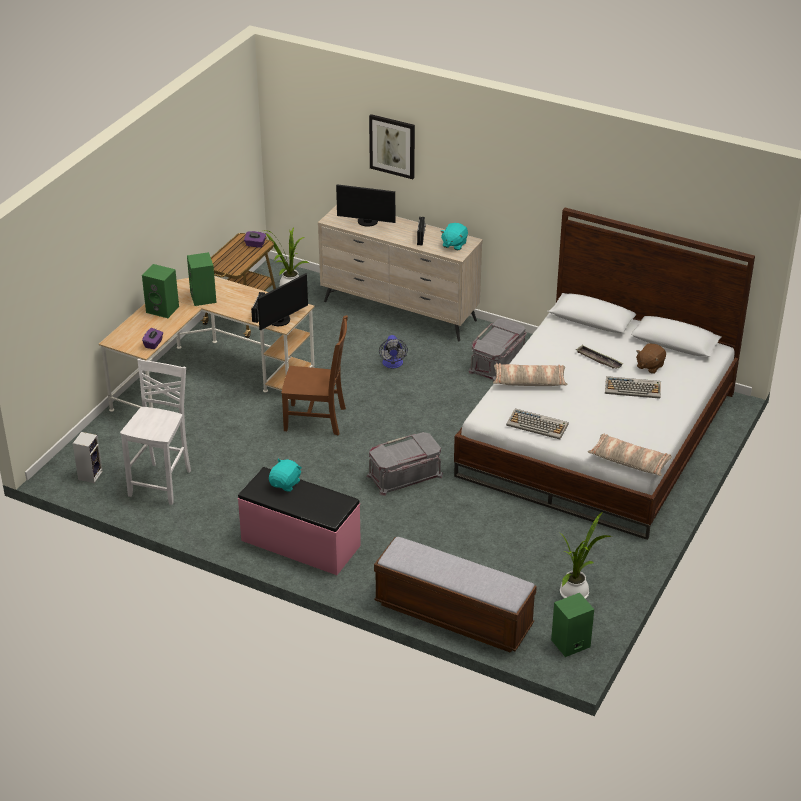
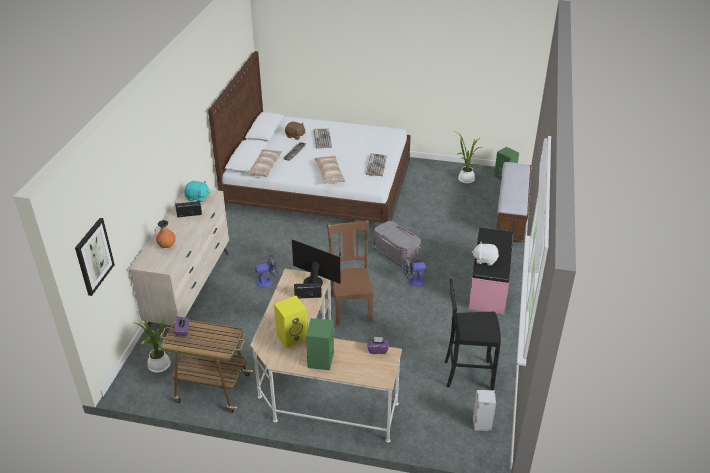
camera: 105 degrees left, 0 degrees up
white chair [120,359,191,505] -> black chair [445,279,501,390]
green speaker [187,252,217,306] -> yellow speaker [274,296,307,349]
turquoise plush toy [269,459,302,492] -> white plush toy [472,242,499,266]
monitor [336,184,395,227] -> orange vase [156,220,175,248]
picture [369,114,415,179] -> picture moved to [75,218,115,296]
grey storage box [469,318,527,382] -> none
pillow [588,434,672,476] -> pillow moved to [247,149,282,177]
none -> fan [403,257,426,287]

